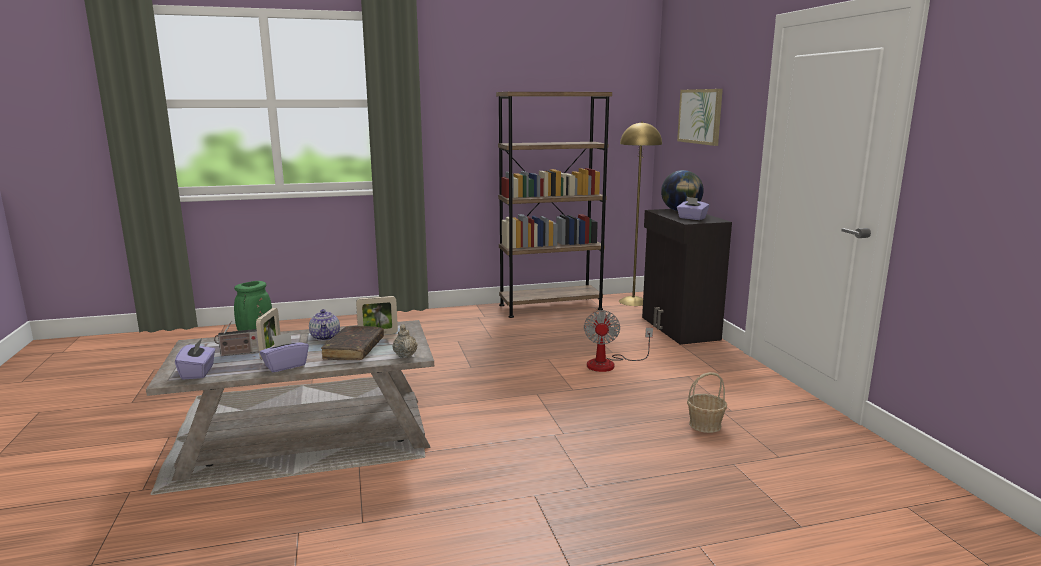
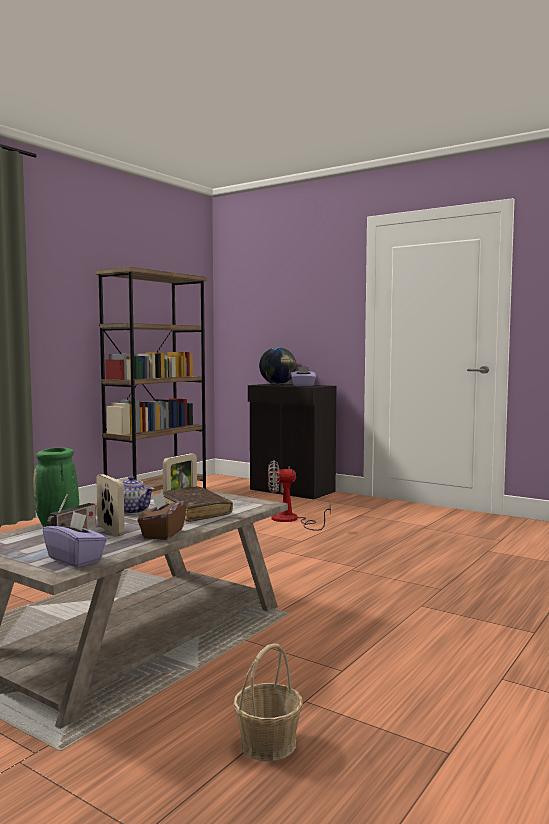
camera: 40 degrees left, 10 degrees down
purple tissue box [260,332,309,373] -> brown tissue box [137,492,187,540]
beige teapot [393,324,418,358] -> none
fan [584,310,653,372] -> fan turned 120 degrees clockwise [268,460,331,531]
yellow floor lamp [619,121,662,306] -> none
picture [677,89,723,146] -> none
basket [687,372,727,433] -> basket moved to [233,644,303,761]

